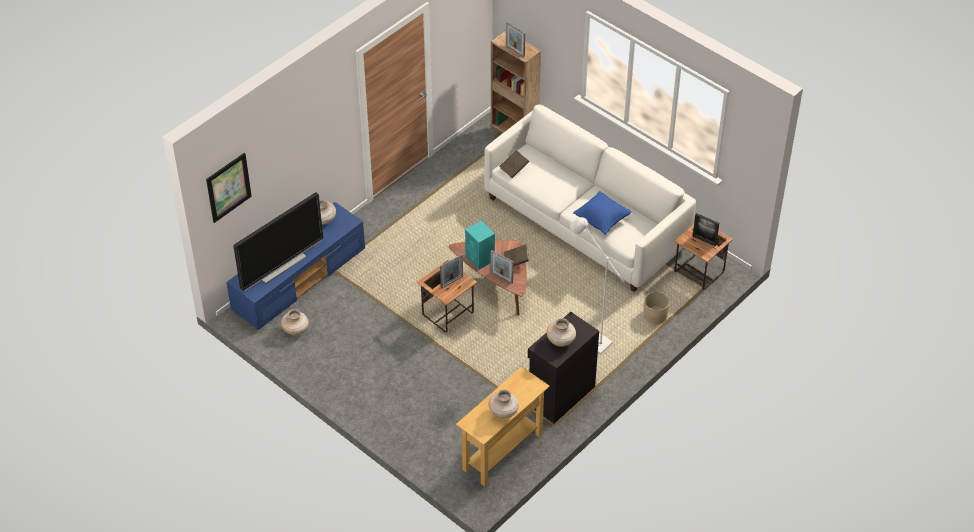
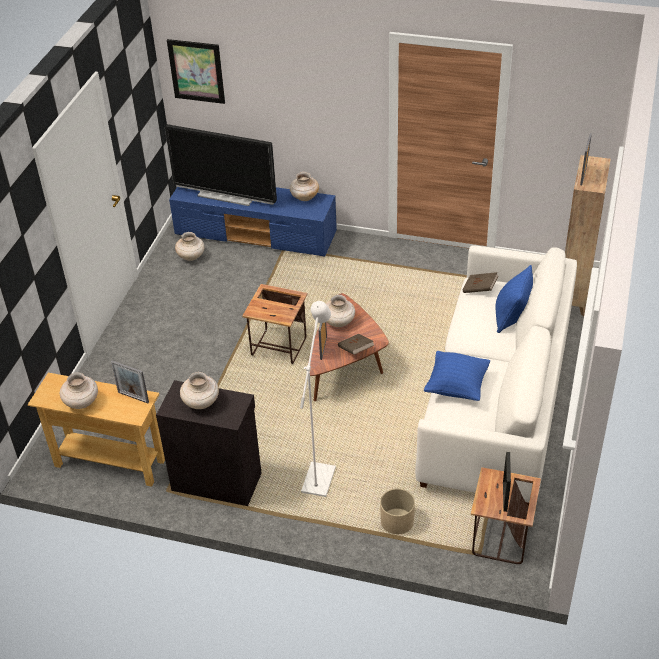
camera: 65 degrees right, 5 degrees down
picture frame [440,254,463,289] -> picture frame moved to [111,361,149,403]
turquoise speaker [465,221,495,270] -> beige vase [326,295,355,327]
none -> blue pillow [496,265,533,333]

